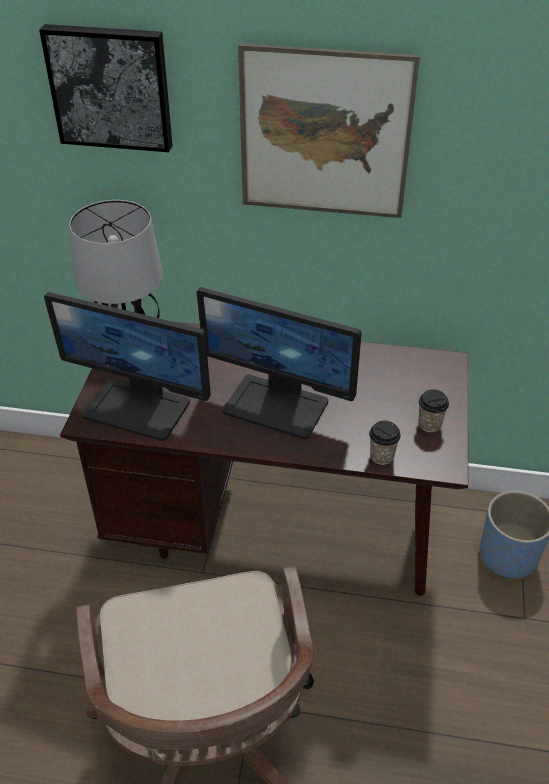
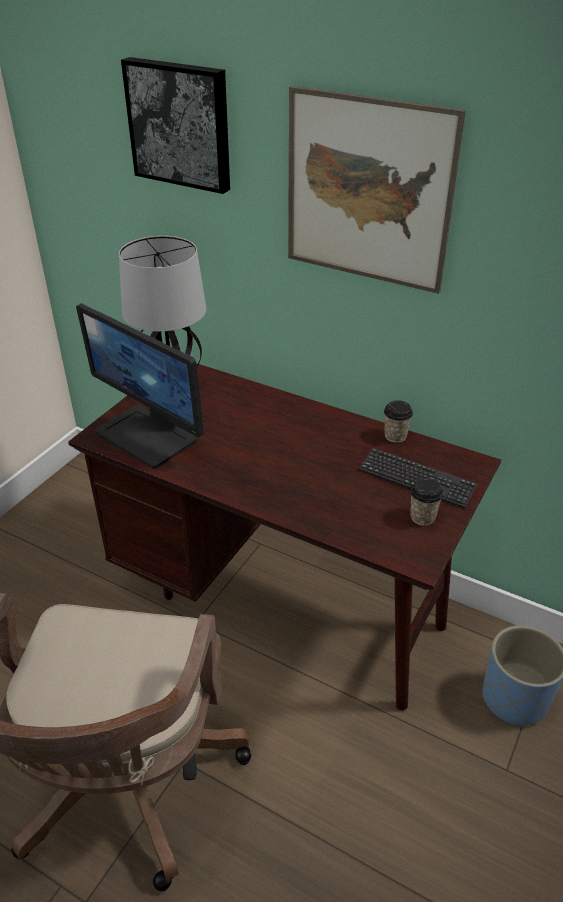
camera: 20 degrees right, 5 degrees down
monitor [197,287,362,439] -> none
cup [369,421,401,465] -> cup moved to [384,400,413,443]
none -> keyboard [358,448,478,508]

